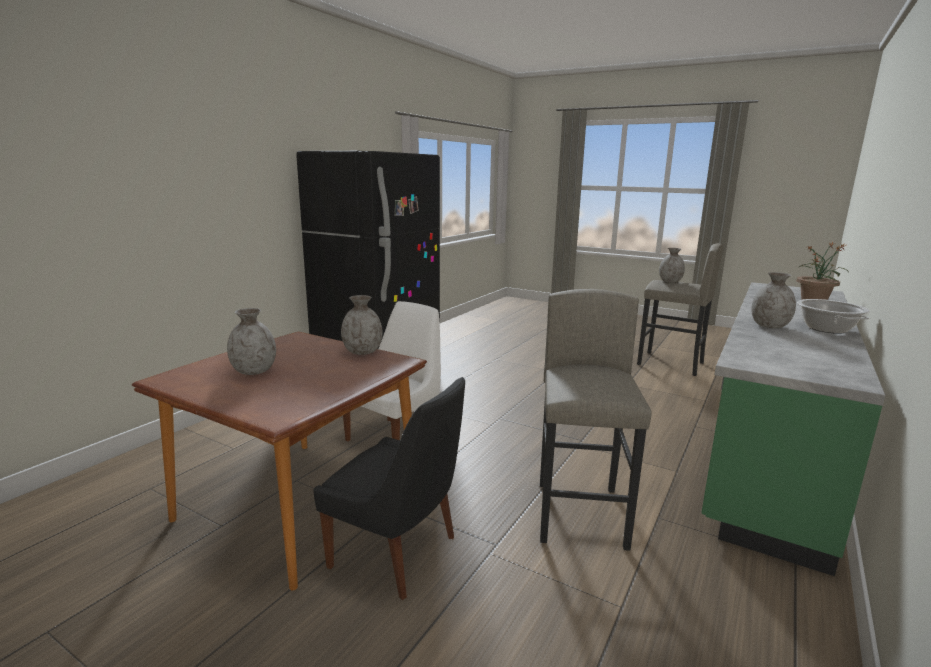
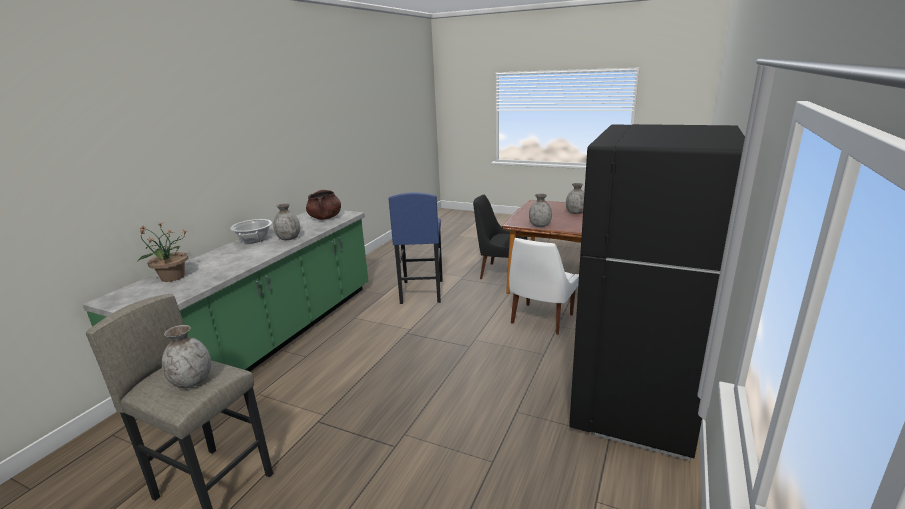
camera: 175 degrees right, 5 degrees up
grey stool [540,289,652,551] -> blue stool [388,192,443,304]
none -> brown cooking pot [306,190,341,220]

